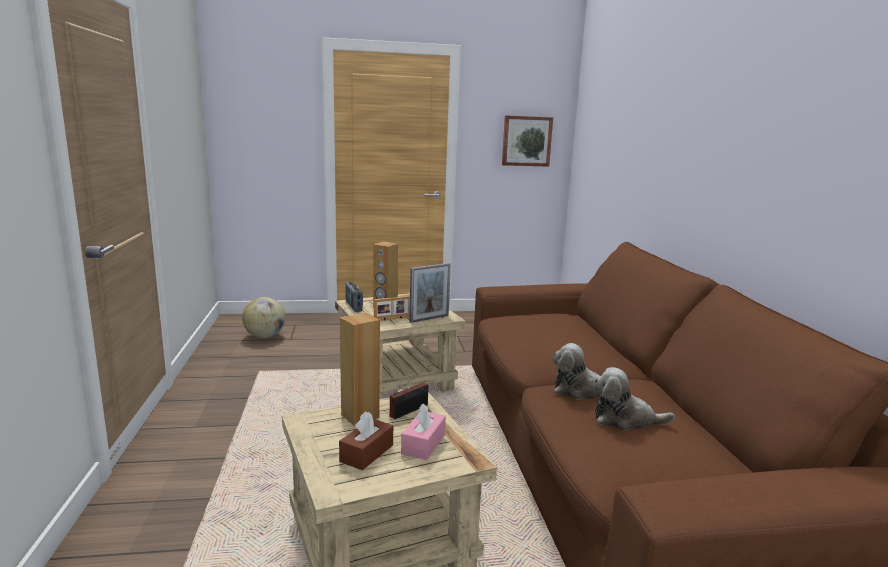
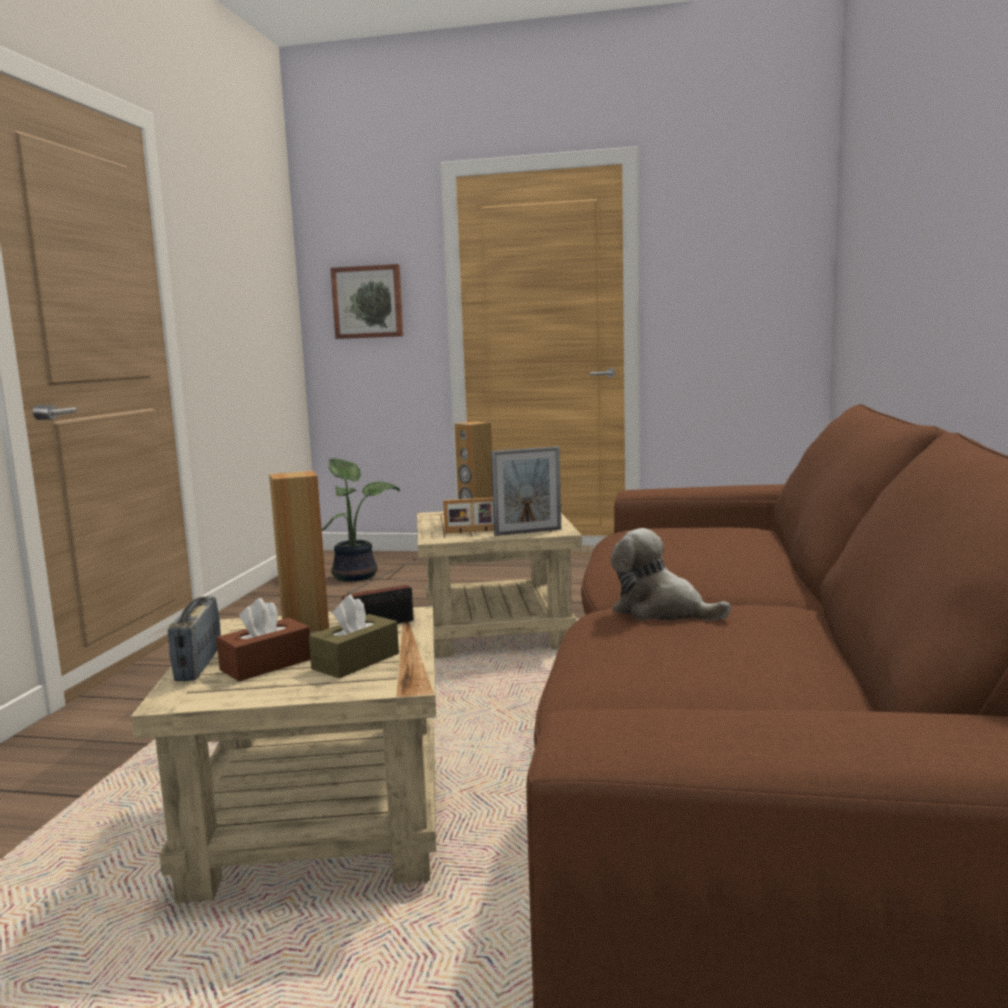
camera: 20 degrees right, 5 degrees down
globe [242,297,286,338] -> potted plant [322,458,400,581]
radio [345,282,363,312] -> radio moved to [168,597,221,681]
pink tissue box [401,404,446,460] -> brown tissue box [309,595,399,678]
picture [502,116,553,167] -> picture moved to [330,264,403,339]
plush toy [593,367,675,431] -> none

